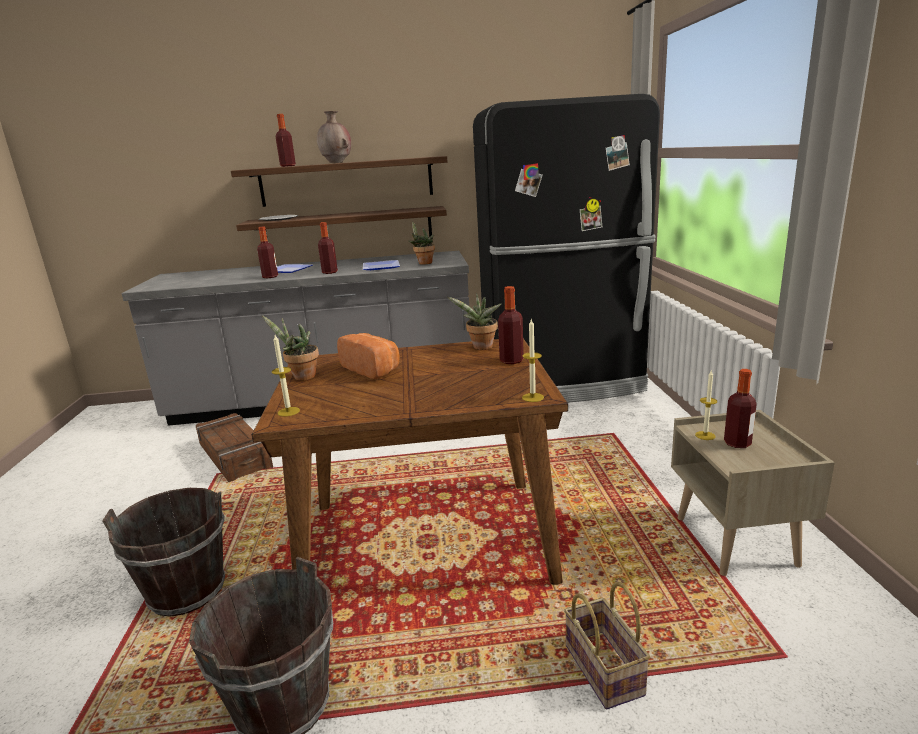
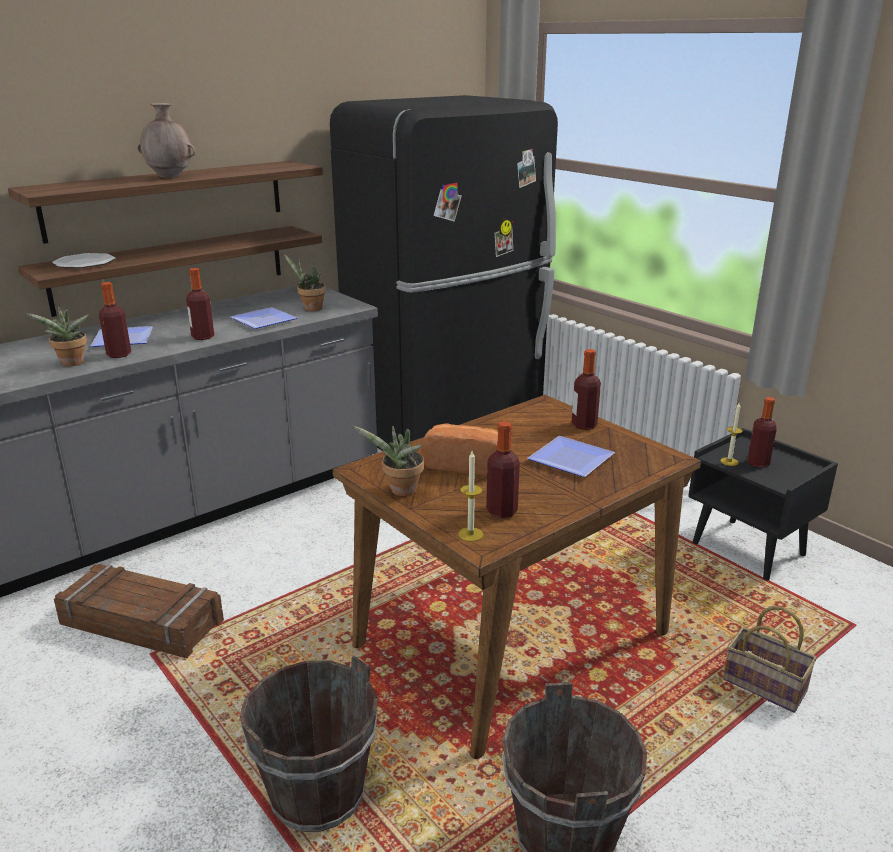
camera: 35 degrees left, 5 degrees up
bottle [276,114,296,167] -> bottle moved to [486,421,520,518]
potted plant [447,293,501,350] -> potted plant moved to [24,306,89,366]
candle [522,319,544,402] -> none
beige nightstand [671,410,835,576] -> black nightstand [688,428,838,581]
none -> plate [528,436,615,477]

